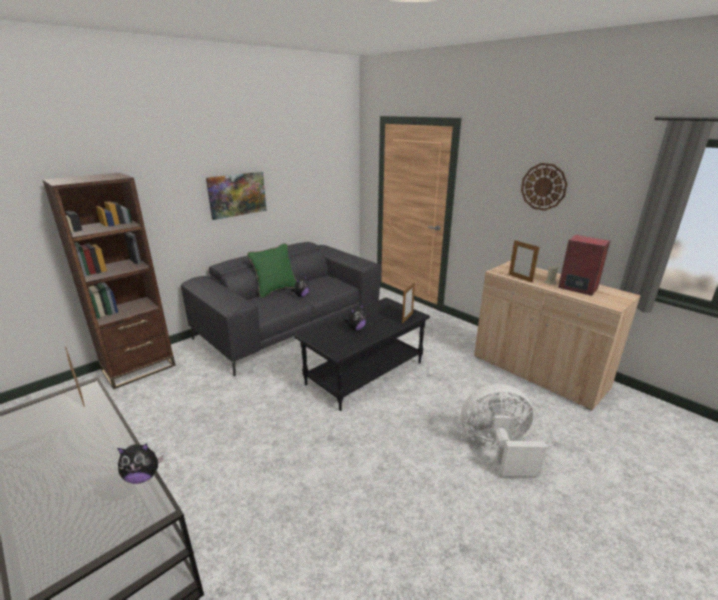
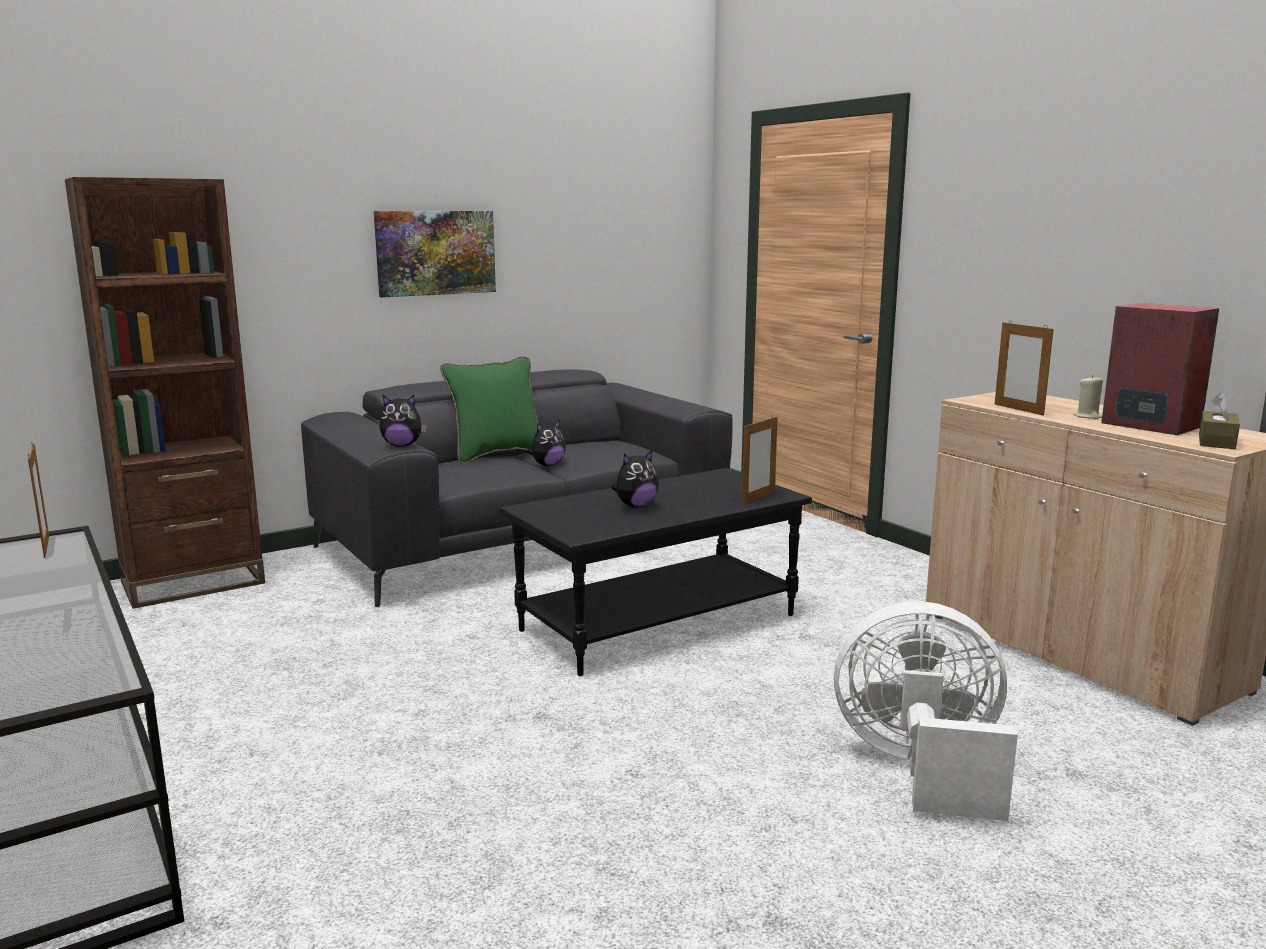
camera: 10 degrees right, 10 degrees down
plush toy [117,443,163,484] -> plush toy moved to [379,395,427,446]
wall clock [521,163,568,211] -> none
none -> brown tissue box [1199,393,1240,449]

